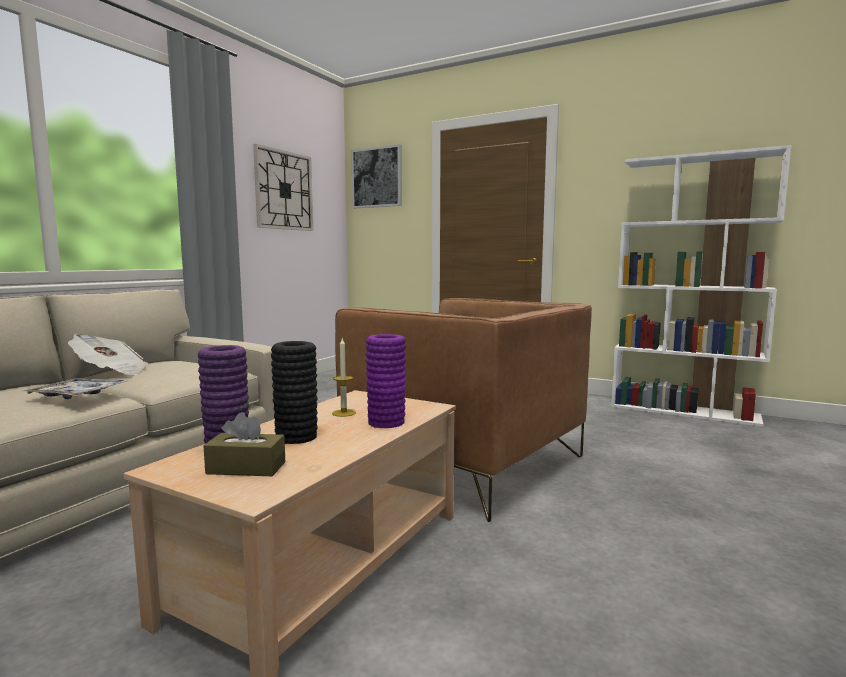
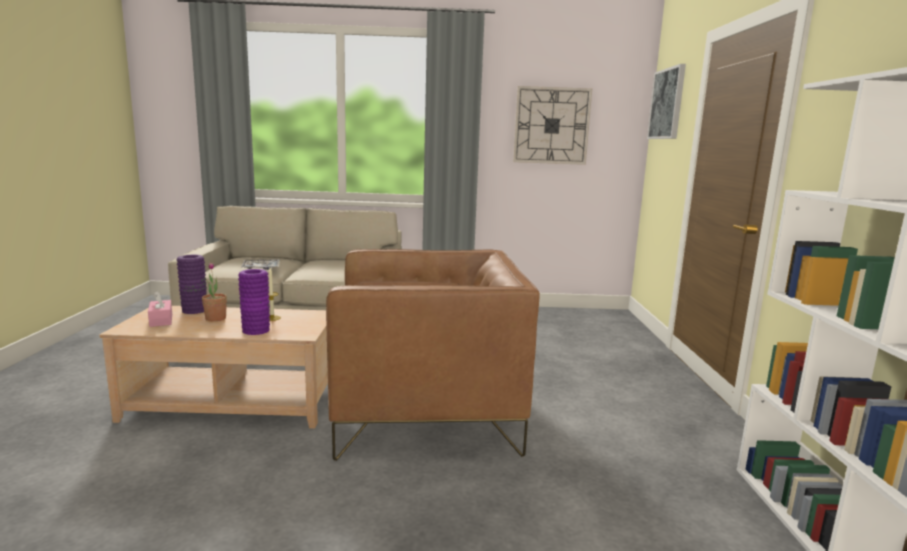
camera: 60 degrees right, 5 degrees up
newspaper [68,334,148,375] -> none
brown tissue box [203,412,285,476] -> pink tissue box [148,291,172,327]
black vase [271,341,318,444] -> potted plant [202,262,227,321]
brown armchair [335,298,592,522] -> brown armchair turned 105 degrees counterclockwise [326,249,540,461]

